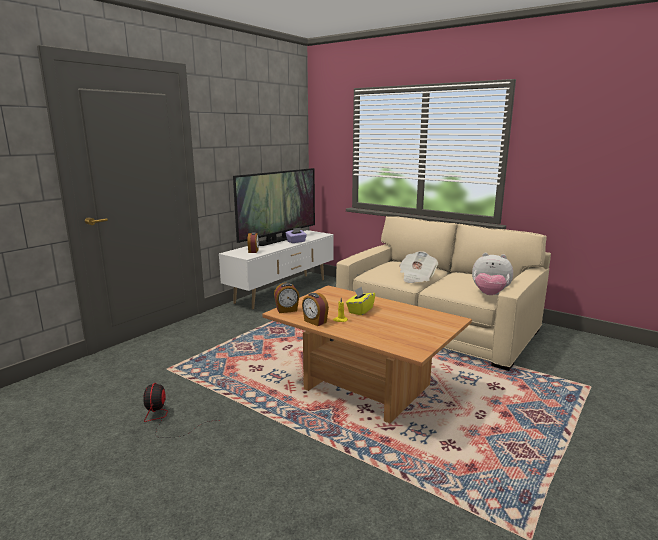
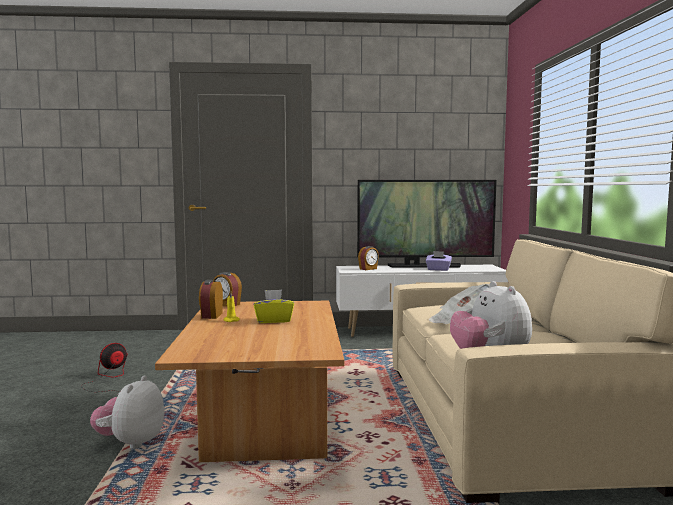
camera: 50 degrees right, 10 degrees down
none -> plush toy [90,375,165,449]

